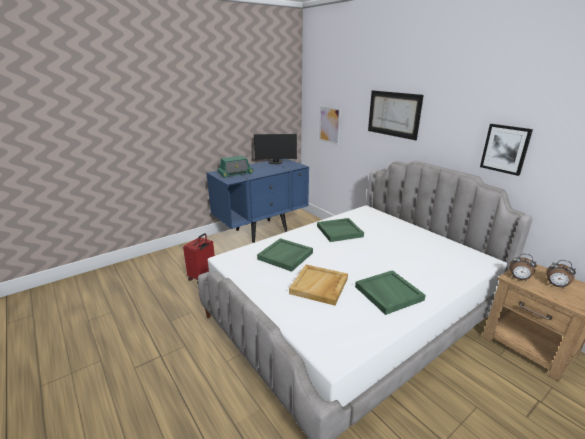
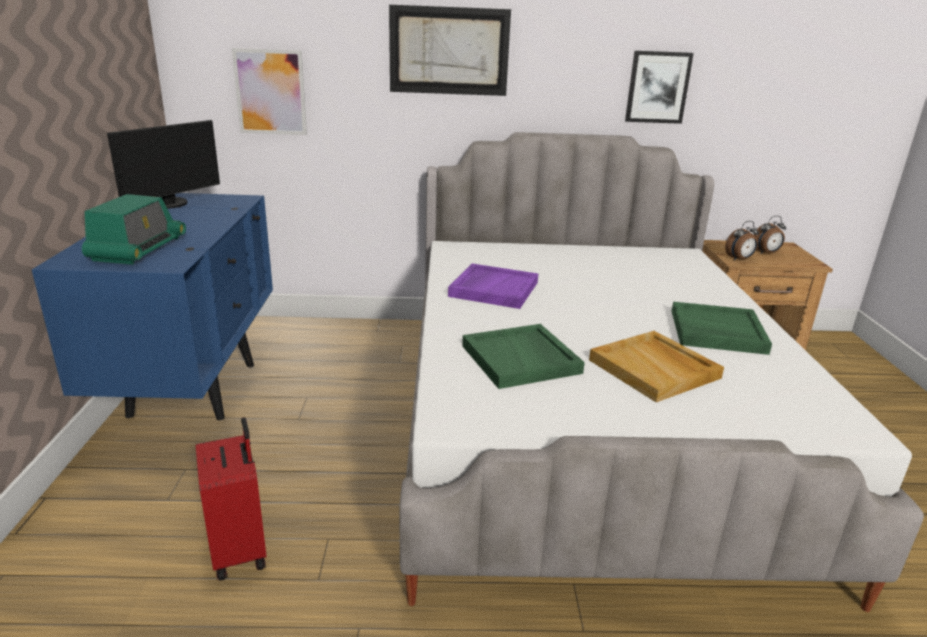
camera: 55 degrees left, 0 degrees up
green tray [317,218,364,242] -> purple tray [448,263,538,309]

